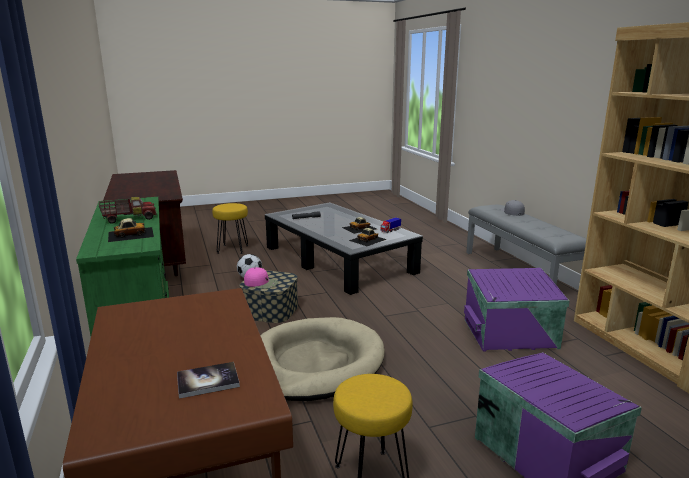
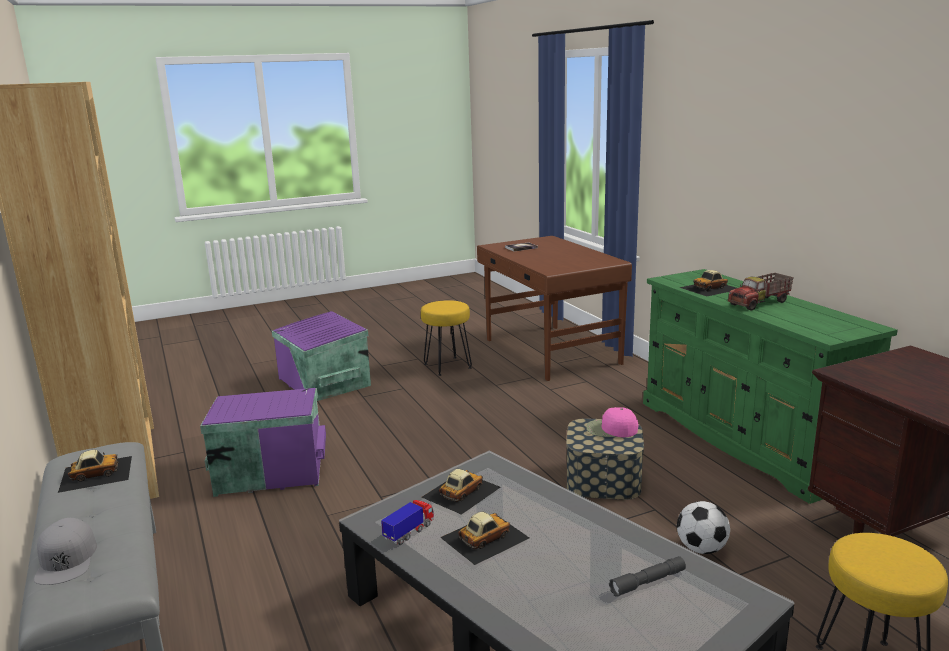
camera: 175 degrees right, 0 degrees up
beige dog bed [260,317,385,401] -> none
none -> toy car [58,450,132,493]

